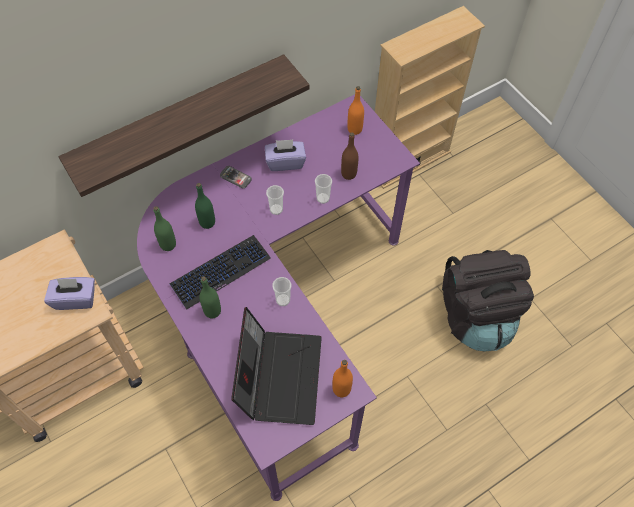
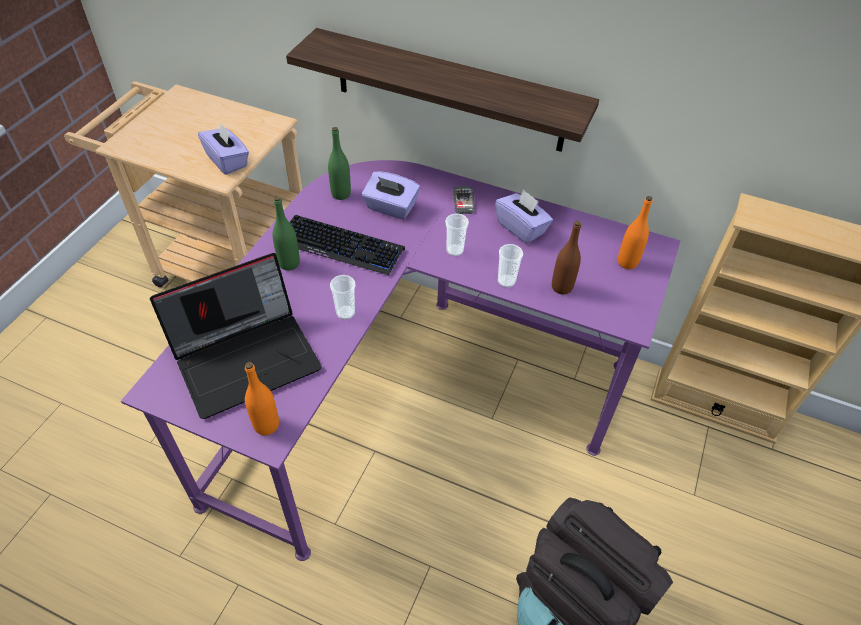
camera: 55 degrees right, 10 degrees down
green bottle [195,183,215,229] -> purple tissue box [362,171,420,219]

